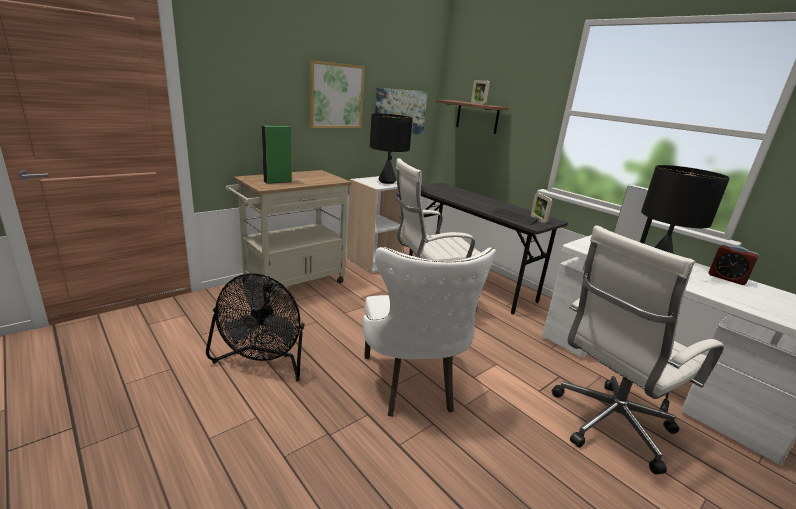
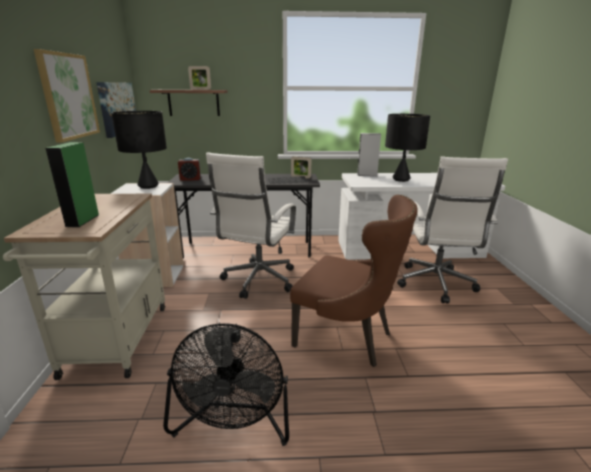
camera: 50 degrees left, 0 degrees up
black fan [206,273,305,381] -> black fan turned 45 degrees clockwise [163,322,289,446]
white chair [363,247,496,417] -> brown chair [290,194,418,367]
alarm clock [708,244,759,285] -> alarm clock moved to [178,158,201,181]

